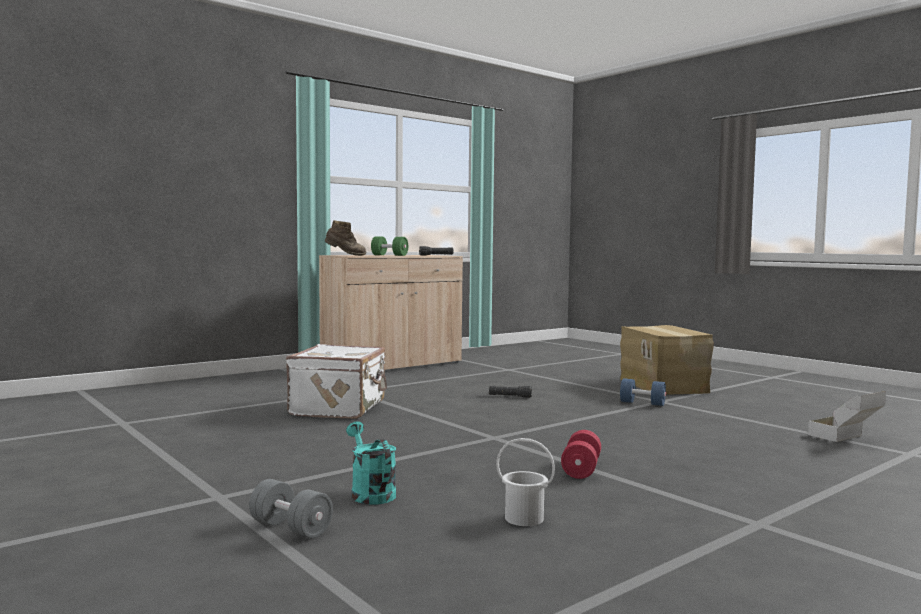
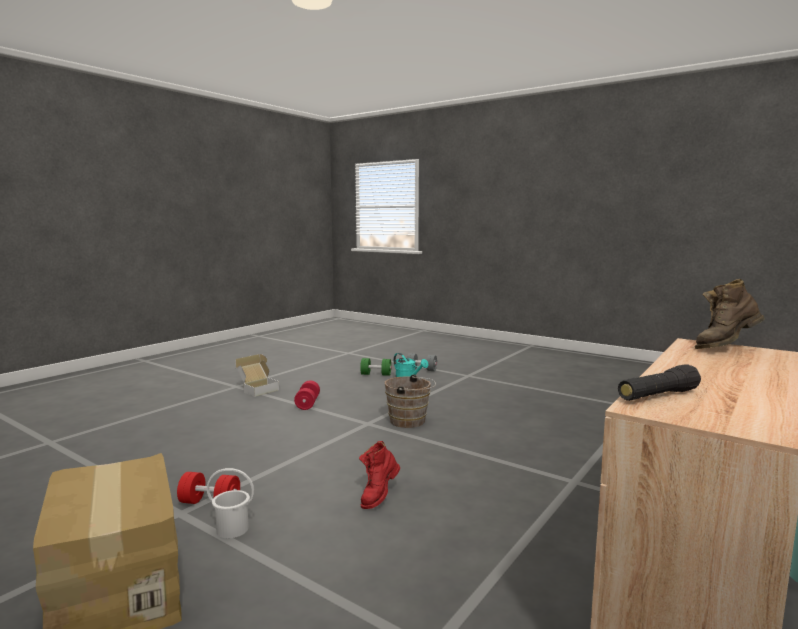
camera: 165 degrees right, 5 degrees up
white suitcase [286,344,387,419] -> none
green dumbbell [371,237,408,256] -> green dumbbell moved to [360,358,392,376]
black flashlight [489,386,532,398] -> red boot [359,441,400,509]
white bucket [496,438,555,526] -> white bucket moved to [207,468,254,538]
blue dumbbell [620,378,666,406] -> red dumbbell [177,472,240,504]
cardboard box [808,391,886,442] -> cardboard box moved to [235,354,279,397]
none -> brown bucket [385,374,436,428]

